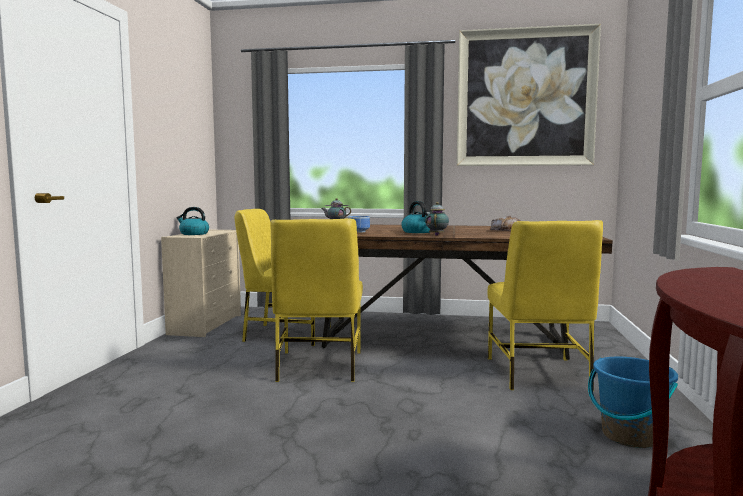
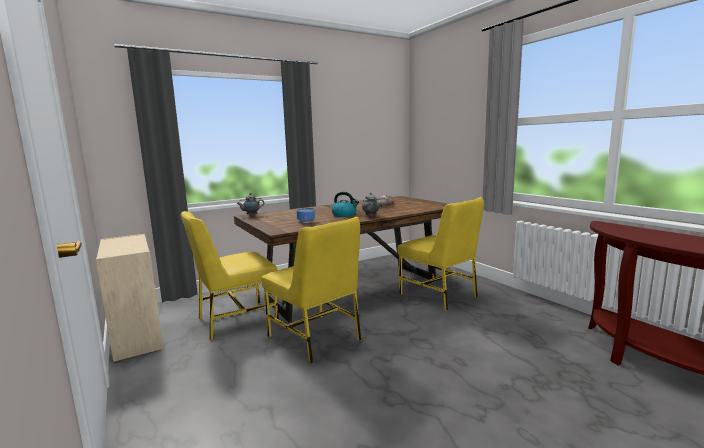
camera: 40 degrees left, 5 degrees up
kettle [177,207,209,235] -> none
picture [457,24,601,166] -> none
blue bucket [588,357,678,448] -> none

